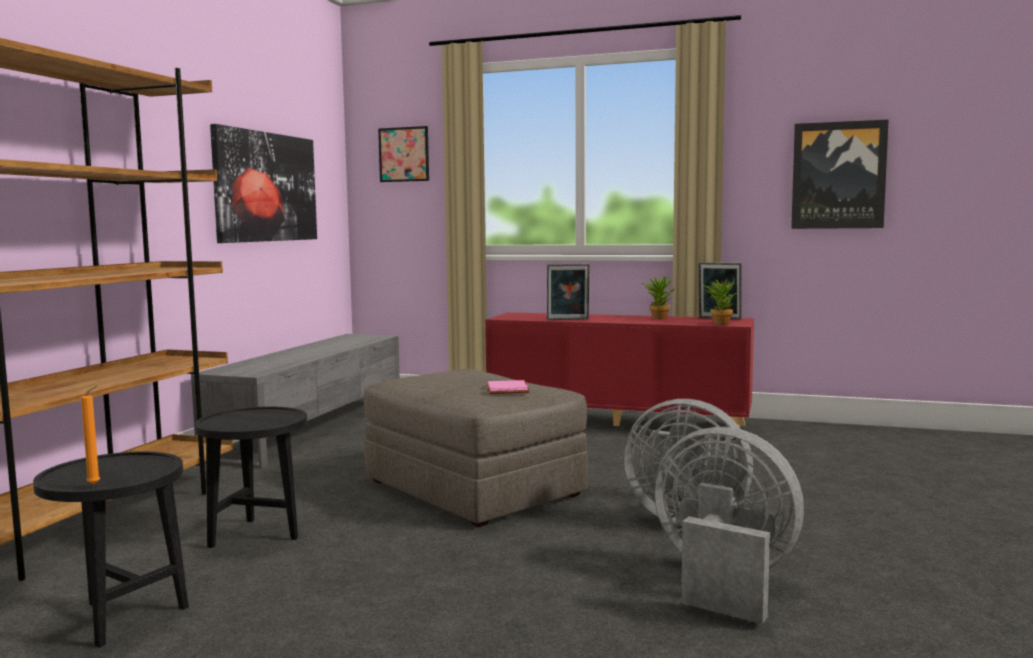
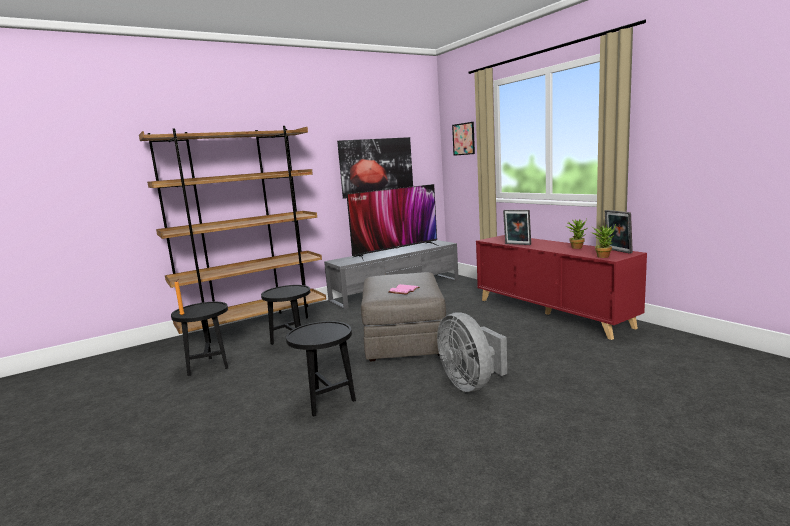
camera: 40 degrees right, 5 degrees up
grey fan [654,427,804,624] -> none
picture [791,119,889,229] -> none
none -> black side table [286,321,356,417]
none -> television [347,184,438,261]

